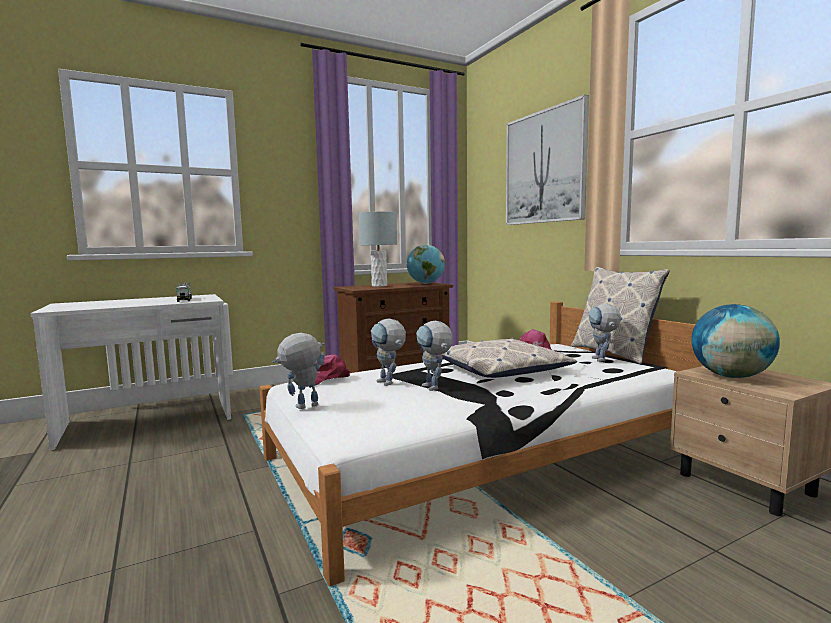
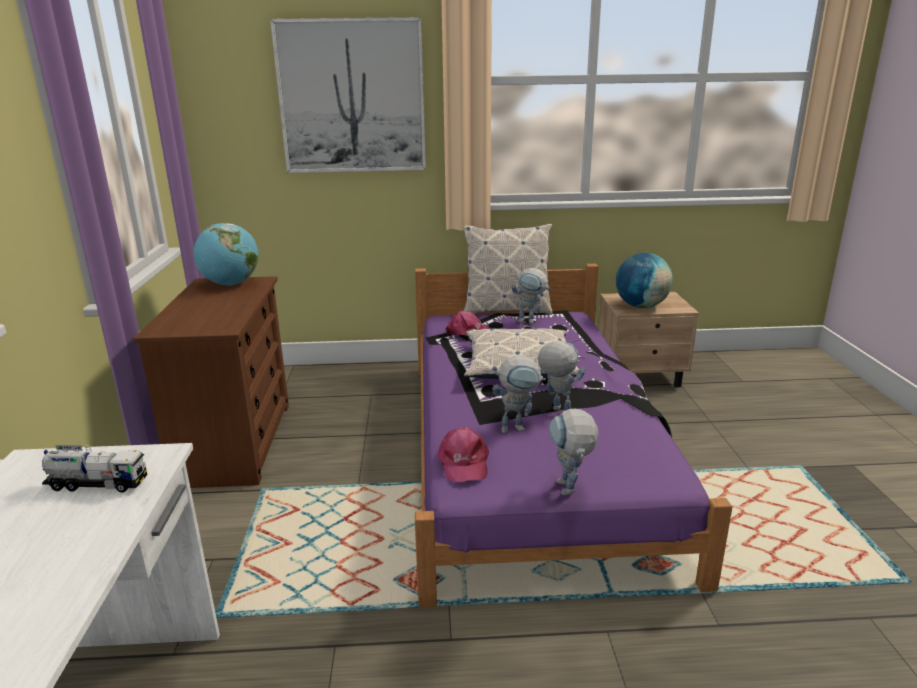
camera: 65 degrees left, 15 degrees up
white bed [260,301,703,587] -> purple bed [415,264,732,607]
grey table lamp [359,212,397,287] -> none
toy robot [416,321,453,391] -> toy robot turned 135 degrees counterclockwise [537,341,585,411]

